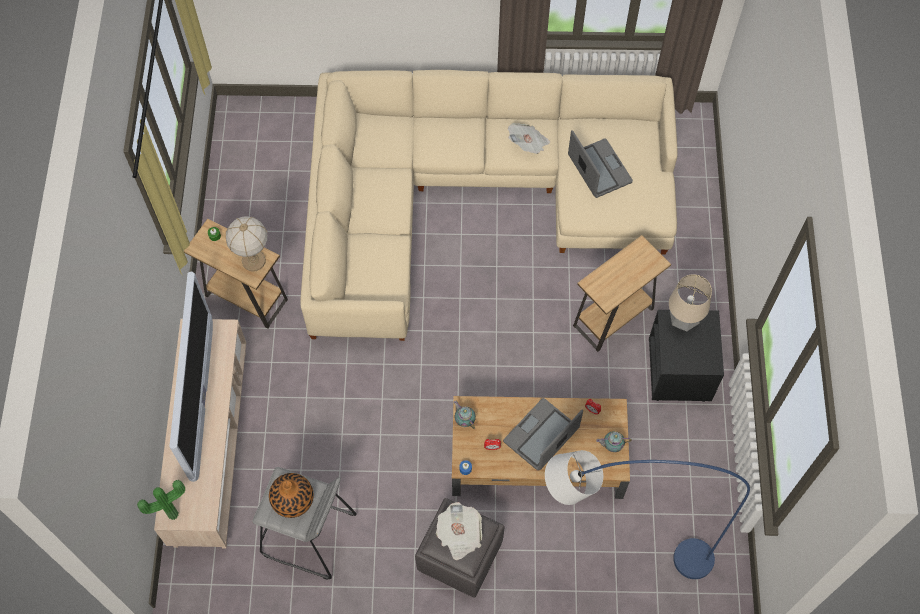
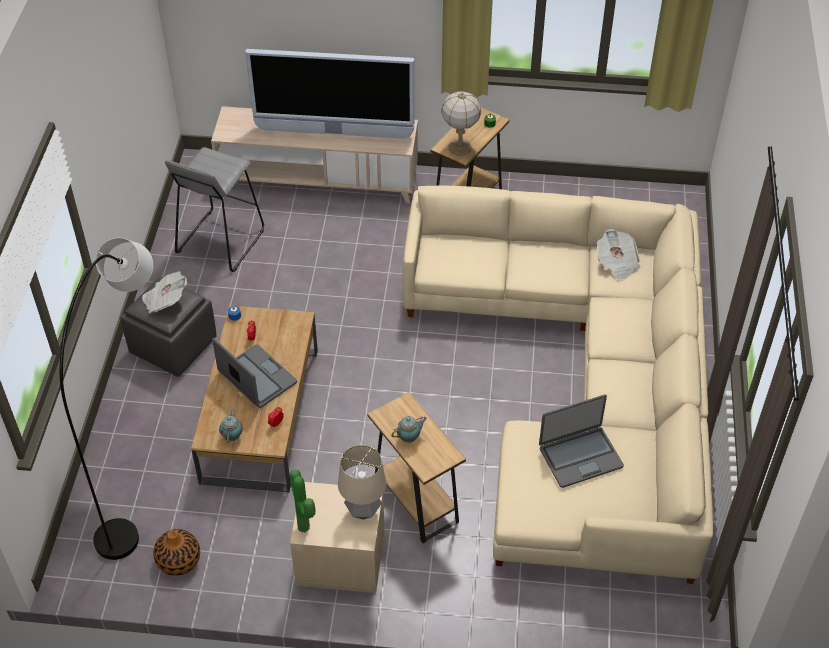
camera: 95 degrees right, 15 degrees down
potted plant [137,480,185,520] -> potted plant moved to [290,469,316,532]
vase [269,473,314,518] -> vase moved to [153,529,200,576]
teapot [454,401,476,429] -> teapot moved to [391,416,427,443]
newspaper [508,123,550,154] -> newspaper moved to [597,229,640,281]
blue floor lamp [545,450,750,579] -> grey floor lamp [60,238,153,560]
black nightstand [649,310,724,402] -> beige nightstand [290,482,385,593]

